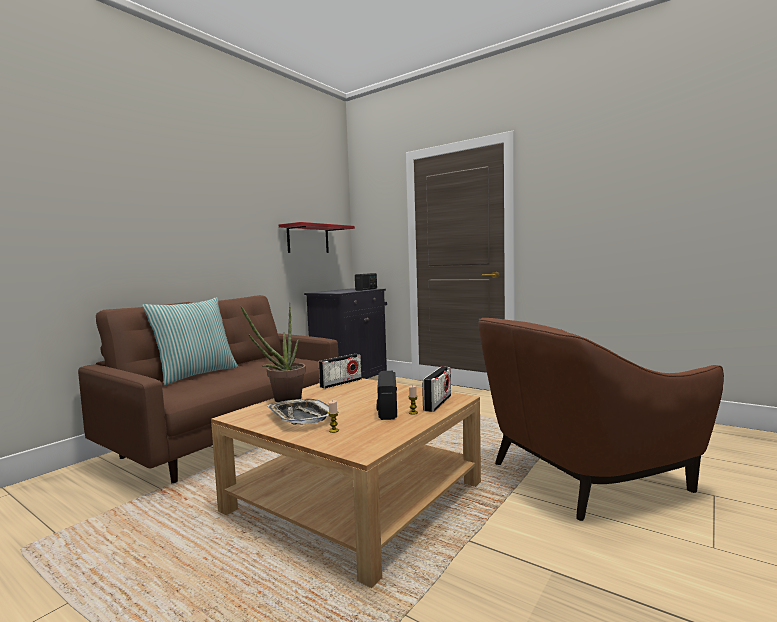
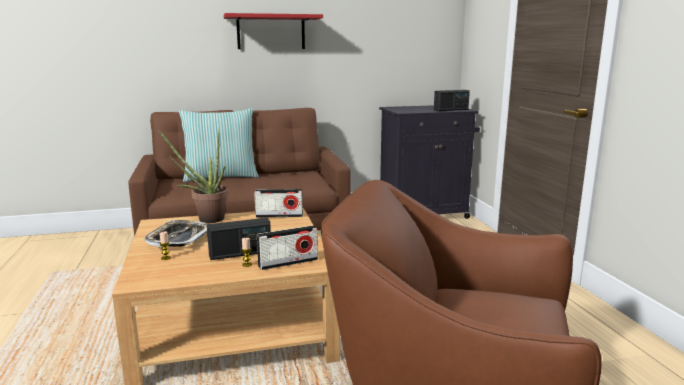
camera: 40 degrees right, 10 degrees up
red shelf [279,222,355,253] -> red shelf moved to [224,13,323,49]
radio [376,371,397,420] -> radio turned 150 degrees counterclockwise [207,218,271,260]

